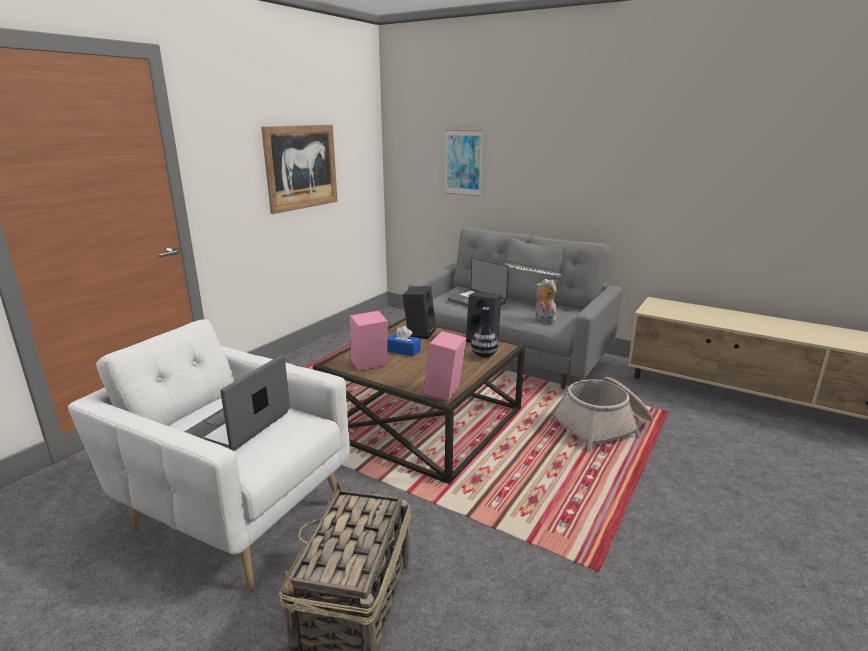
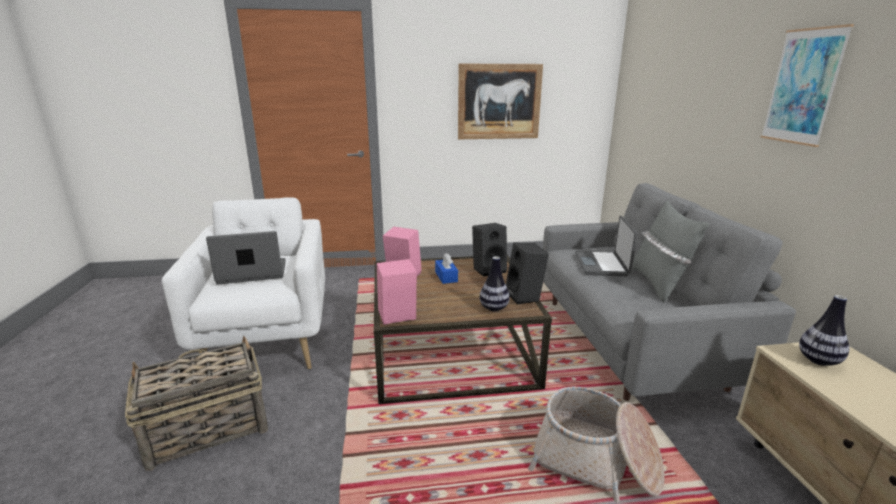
camera: 50 degrees right, 0 degrees up
picture [445,130,483,196] -> picture moved to [761,24,854,147]
plush toy [534,279,557,324] -> none
none -> vase [799,295,849,366]

